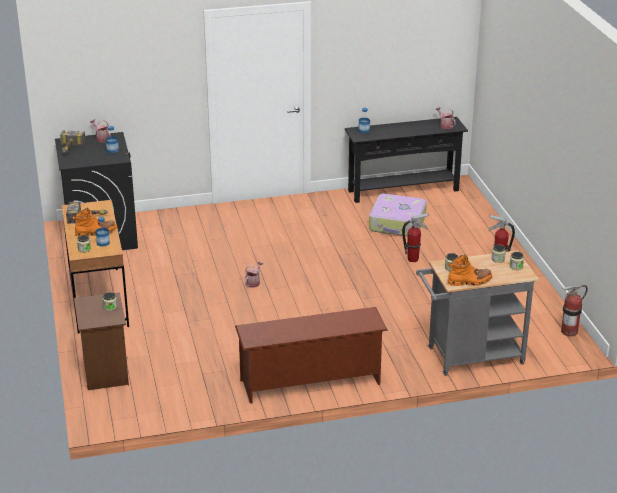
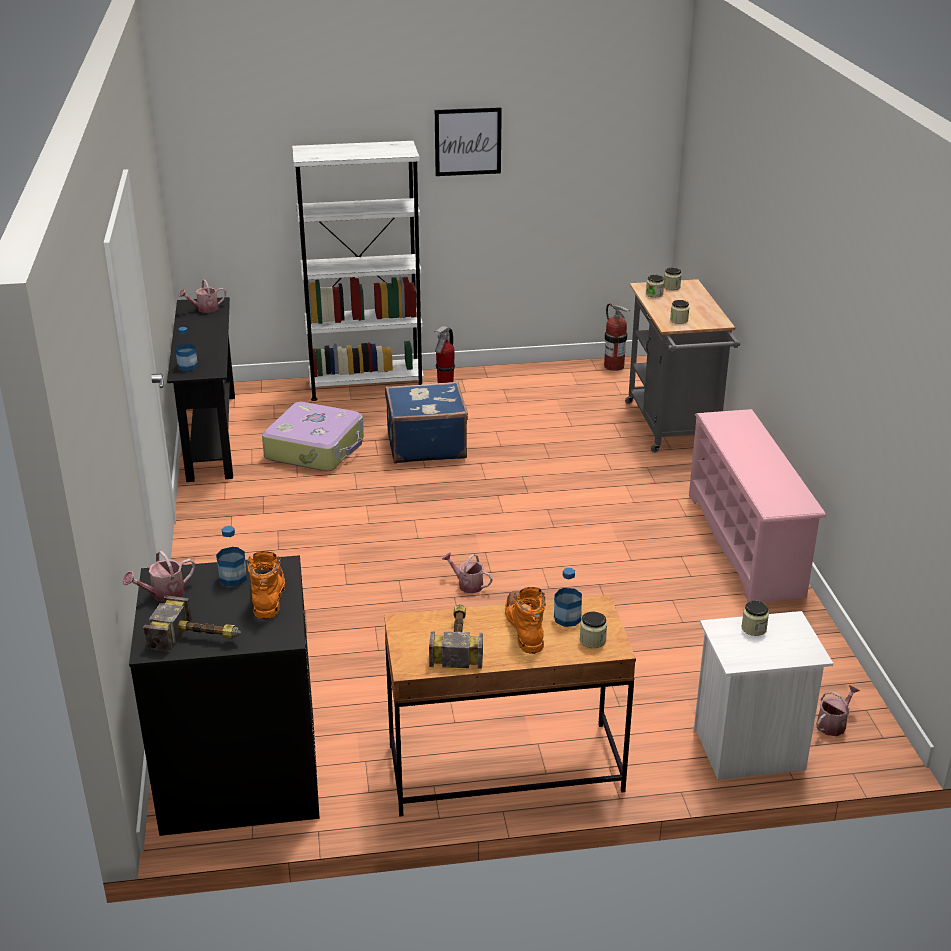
camera: 85 degrees left, 0 degrees up
brown nightstand [74,292,129,390] -> white nightstand [694,611,833,780]
brown shoe rack [235,307,388,404] -> pink shoe rack [689,409,826,602]
fire extinguisher [402,213,429,262] -> blue suitcase [385,381,468,464]
orange boot [448,254,493,286] -> orange boot moved to [247,551,285,619]
none -> white bookcase [292,141,424,401]
none -> picture [435,107,502,176]
none -> watering can [816,685,860,736]

